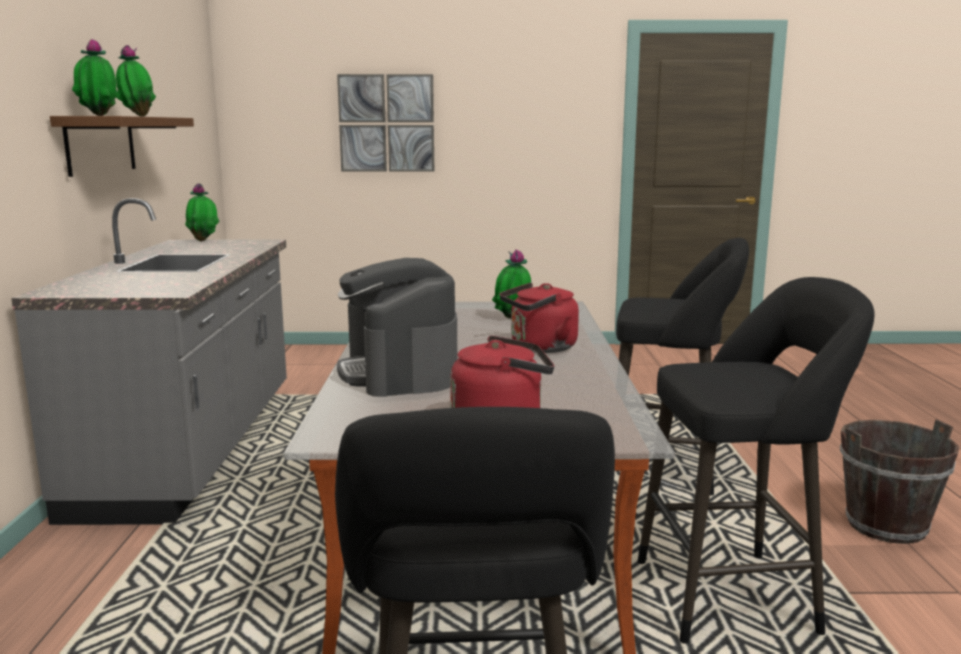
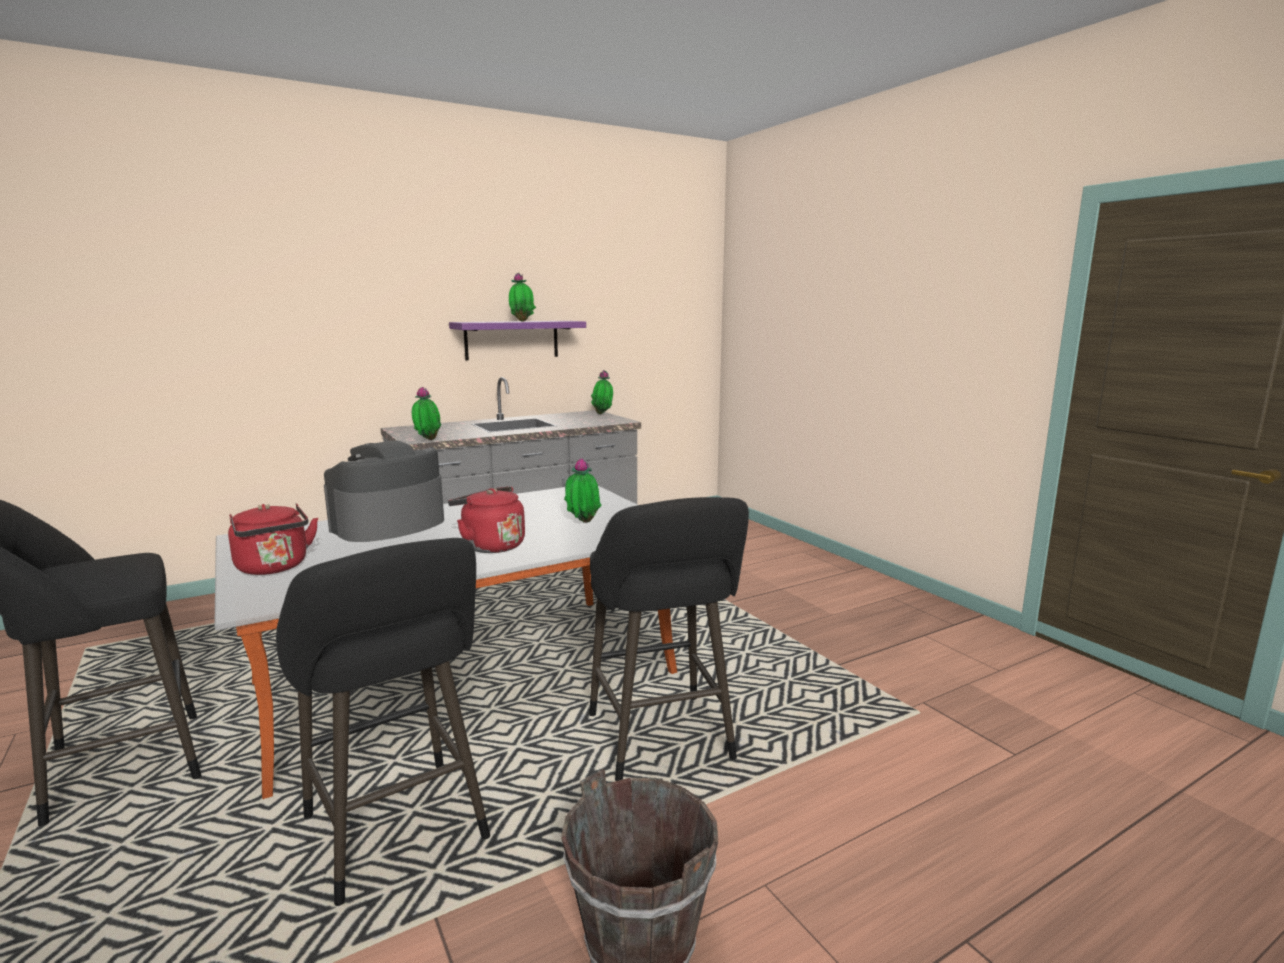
camera: 60 degrees right, 0 degrees up
brown shelf [50,116,194,177] -> purple shelf [449,321,586,360]
potted plant [72,39,118,116] -> potted plant moved to [412,387,441,440]
picture [337,74,434,172] -> none

